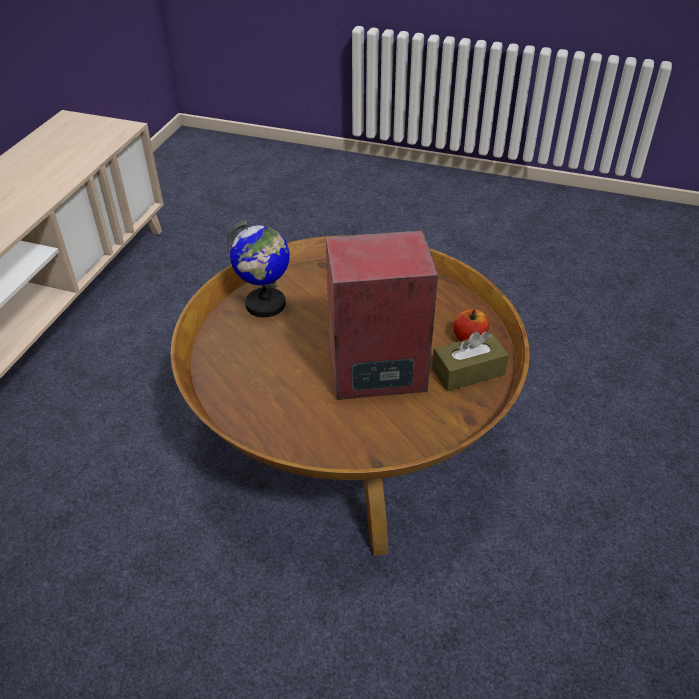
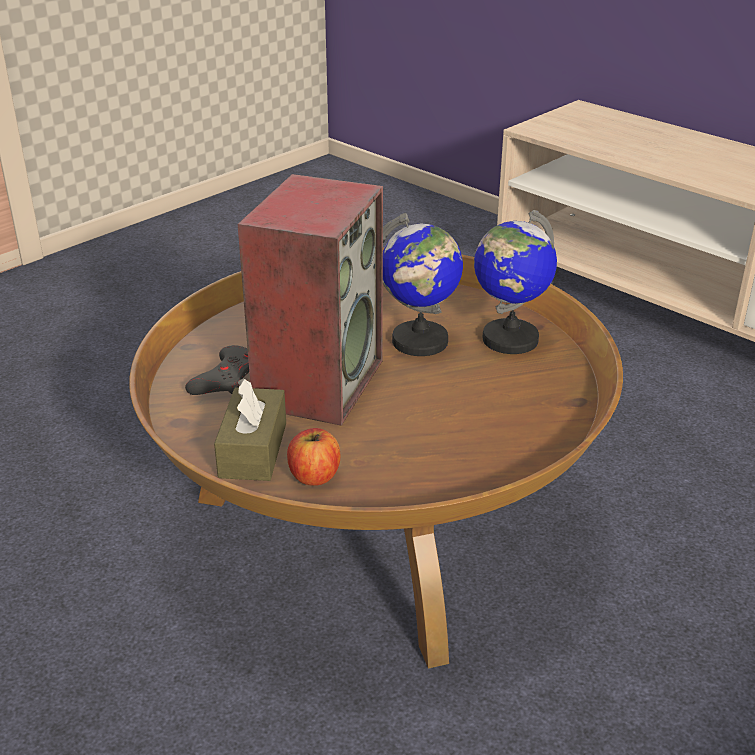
camera: 115 degrees right, 10 degrees down
none -> grey game controller [185,345,249,395]
none -> globe [383,213,463,356]

